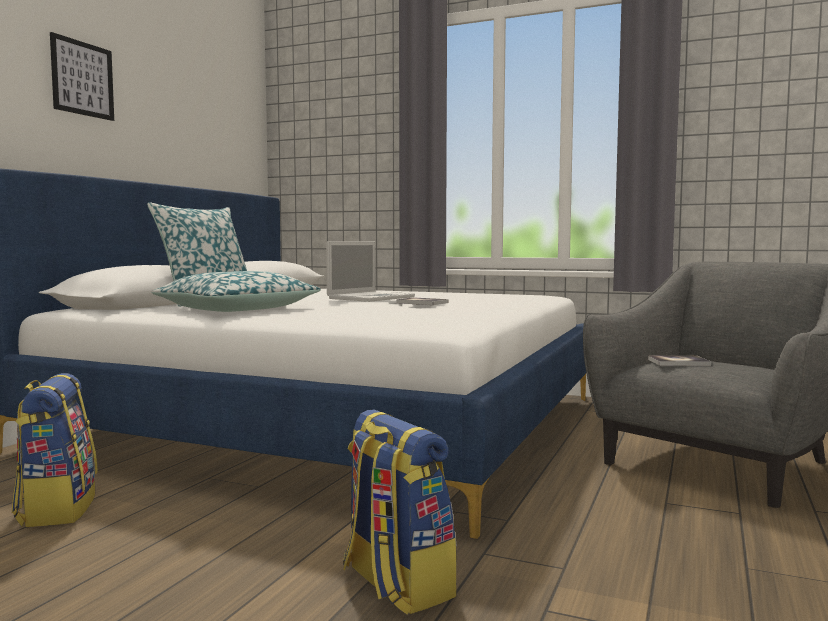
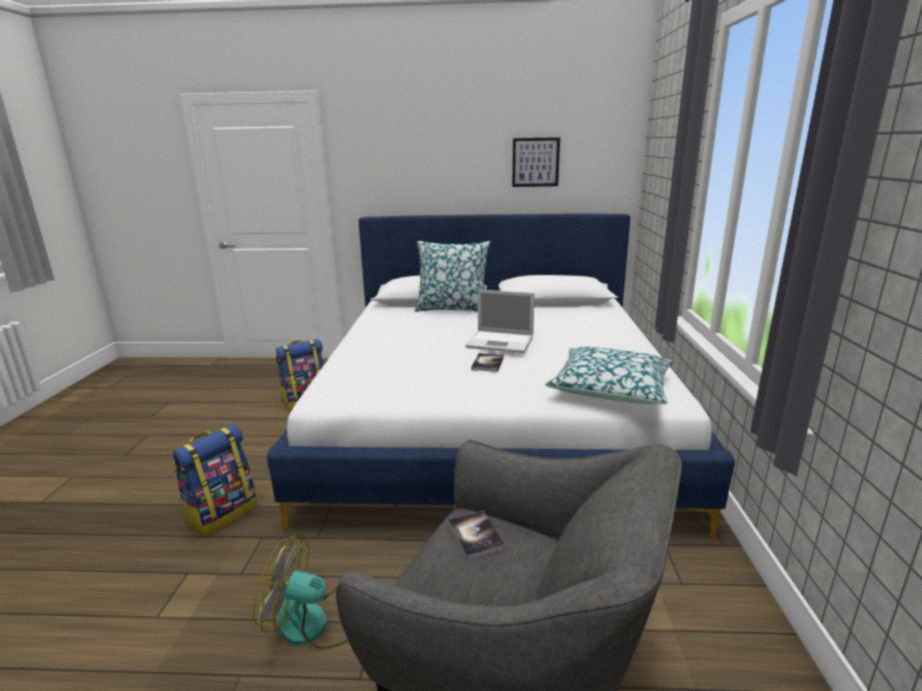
camera: 70 degrees right, 15 degrees up
picture [50,32,114,121] -> picture moved to [512,137,560,187]
pillow [151,271,321,312] -> pillow moved to [545,347,673,404]
none -> fan [253,535,349,649]

